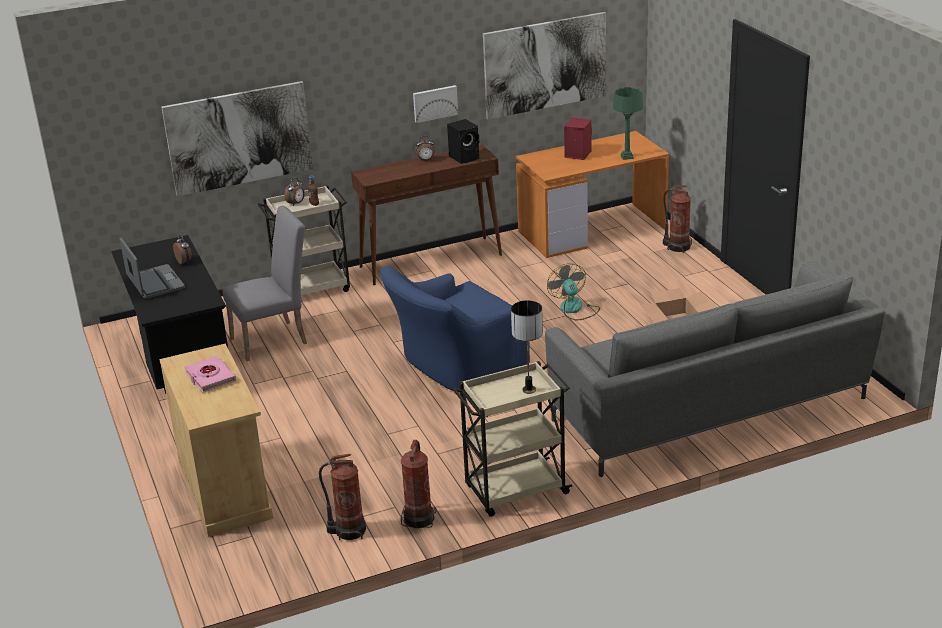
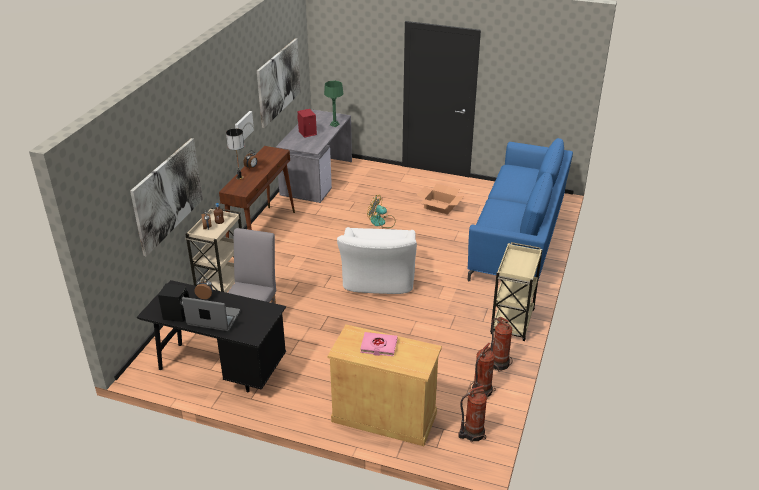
camera: 50 degrees left, 5 degrees up
blue armchair [380,266,530,391] -> white armchair [337,227,417,294]
black speaker [447,119,479,164] -> black speaker moved to [158,284,189,322]
table lamp [511,300,543,394] -> table lamp moved to [226,128,244,180]
orange desk [516,131,669,258] -> grey desk [276,109,352,203]
grey sofa [545,262,885,477] -> blue sofa [467,138,573,281]
fire extinguisher [663,185,692,253] -> fire extinguisher moved to [458,385,487,443]

